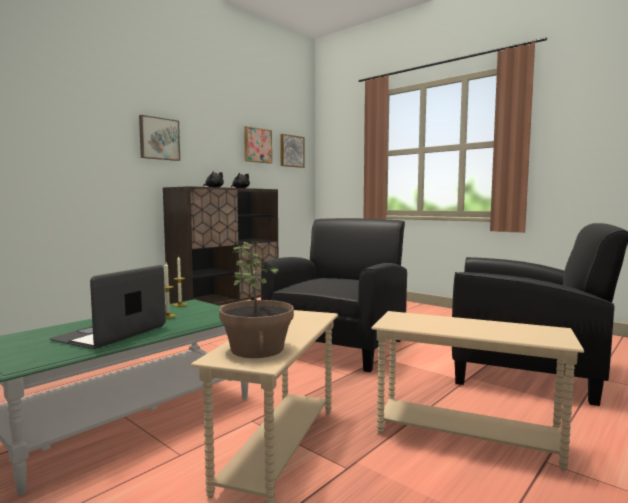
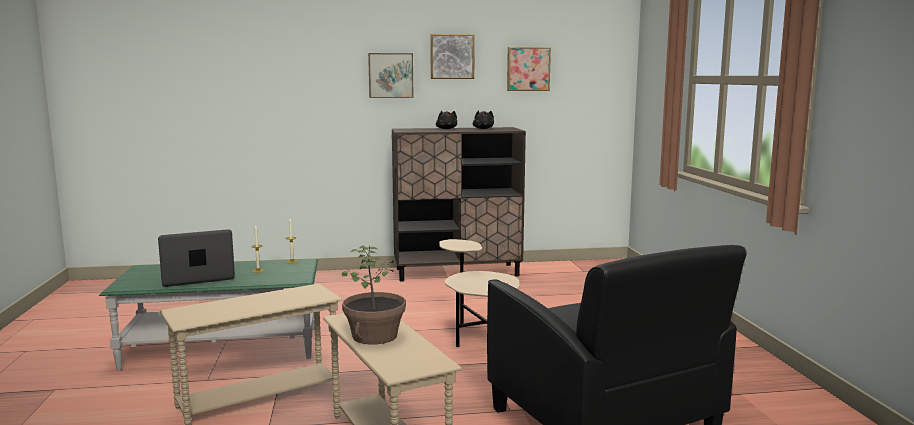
camera: 40 degrees right, 5 degrees up
potted plant [219,240,294,358] -> potted plant moved to [342,245,406,345]
black armchair [261,218,407,372] -> beige side table [439,239,520,347]
picture [280,134,305,168] -> picture moved to [430,34,475,79]

